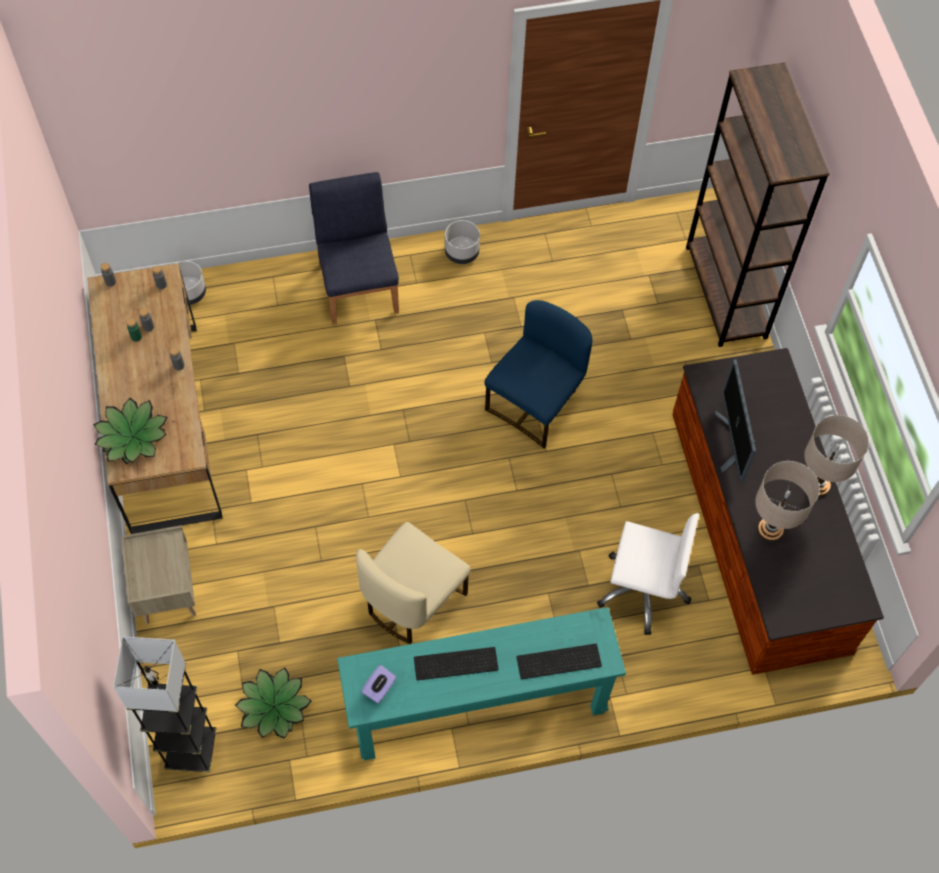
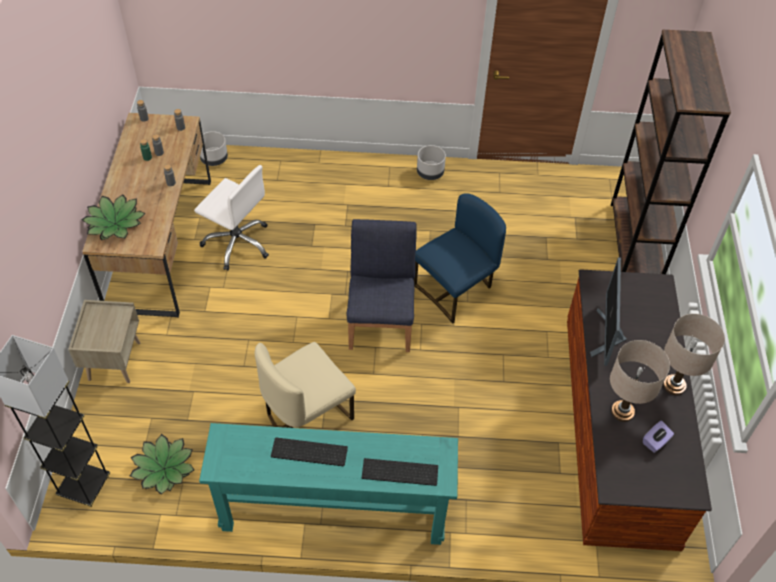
camera: 15 degrees right, 10 degrees down
blue chair [309,172,399,325] -> blue chair moved to [347,219,416,352]
purple tissue box [361,665,396,703] -> purple tissue box moved to [643,421,674,453]
white office chair [597,513,699,635] -> white office chair moved to [194,165,269,270]

